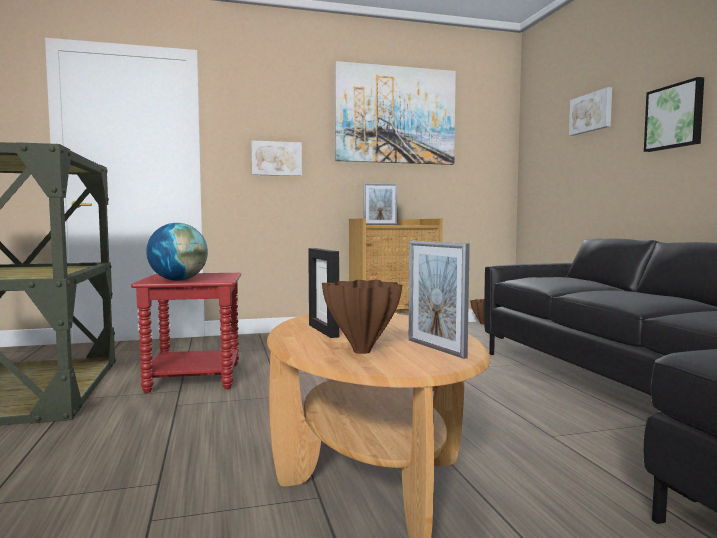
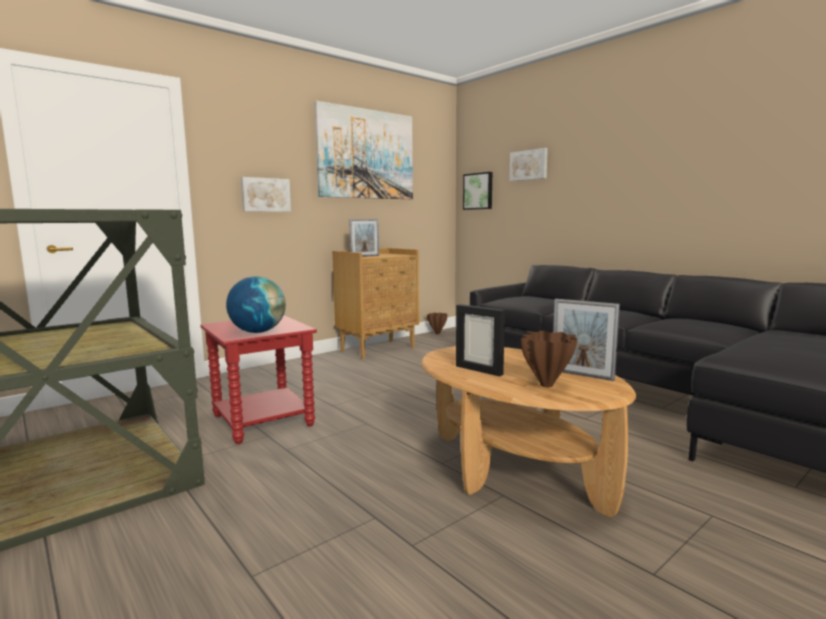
camera: 25 degrees left, 5 degrees up
picture [644,77,704,152] -> picture moved to [463,172,492,210]

